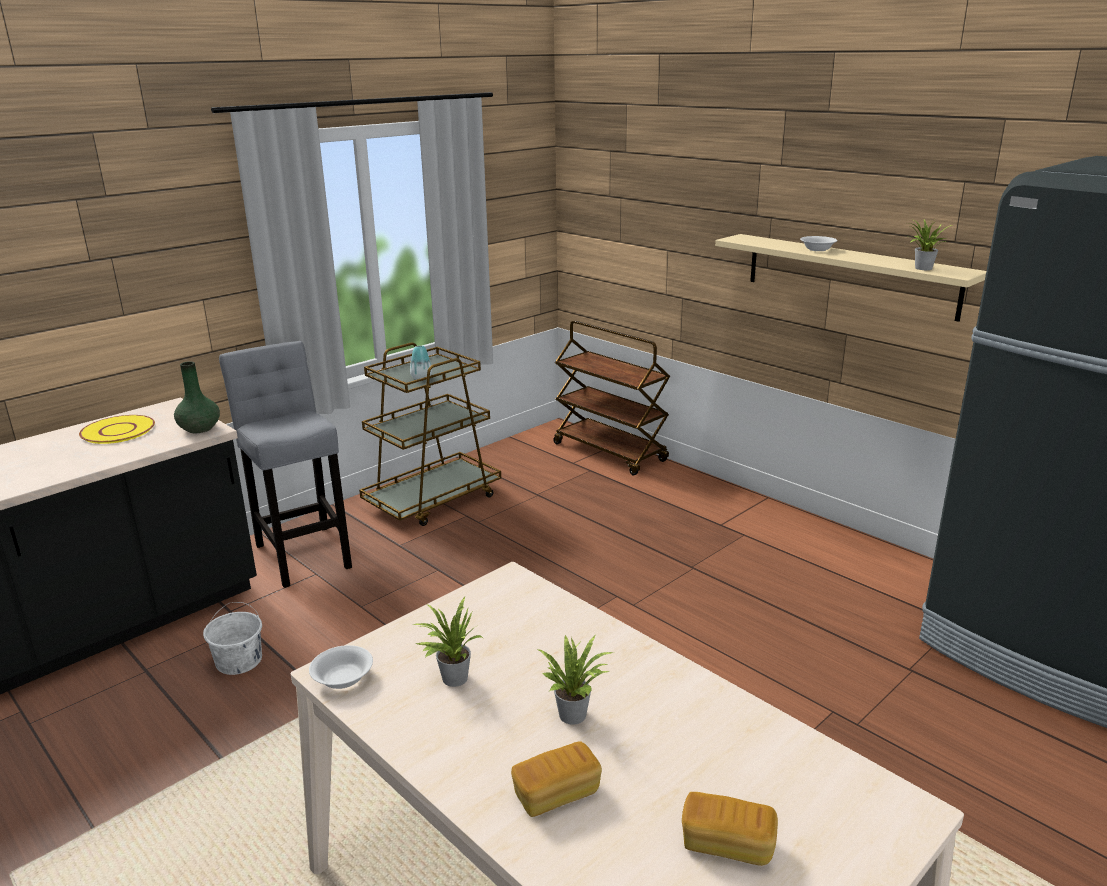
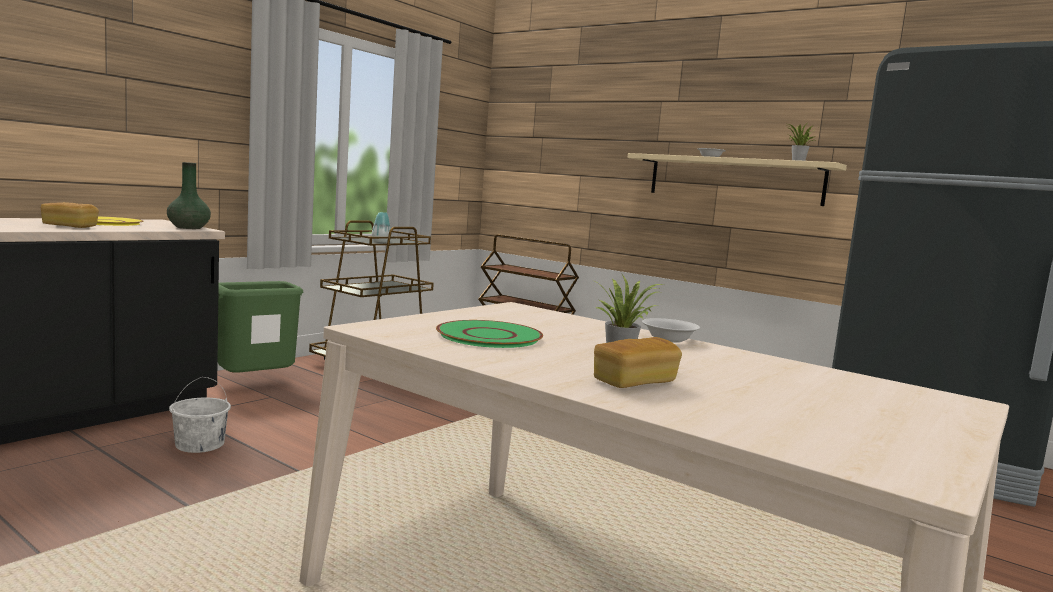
camera: 10 degrees left, 15 degrees down
grey stool [219,341,352,588] -> green trash can [218,281,304,373]
white bowl [309,645,373,689] -> white bowl moved to [642,318,700,343]
potted plant [412,597,483,687] -> green plate [436,320,543,348]
bread [682,792,778,866] -> bread moved to [41,202,99,228]

